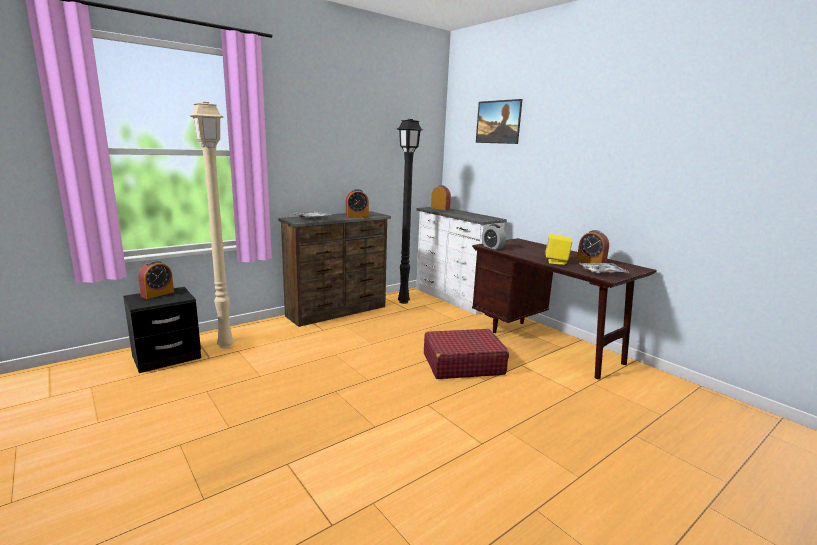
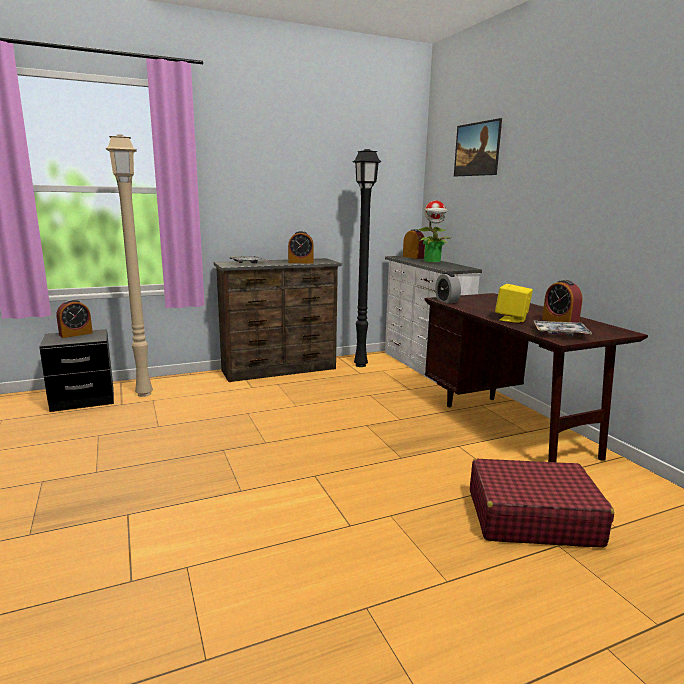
camera: 15 degrees right, 0 degrees up
red suitcase [424,329,509,379] -> red suitcase moved to [470,459,614,548]
none -> potted plant [416,200,452,262]

